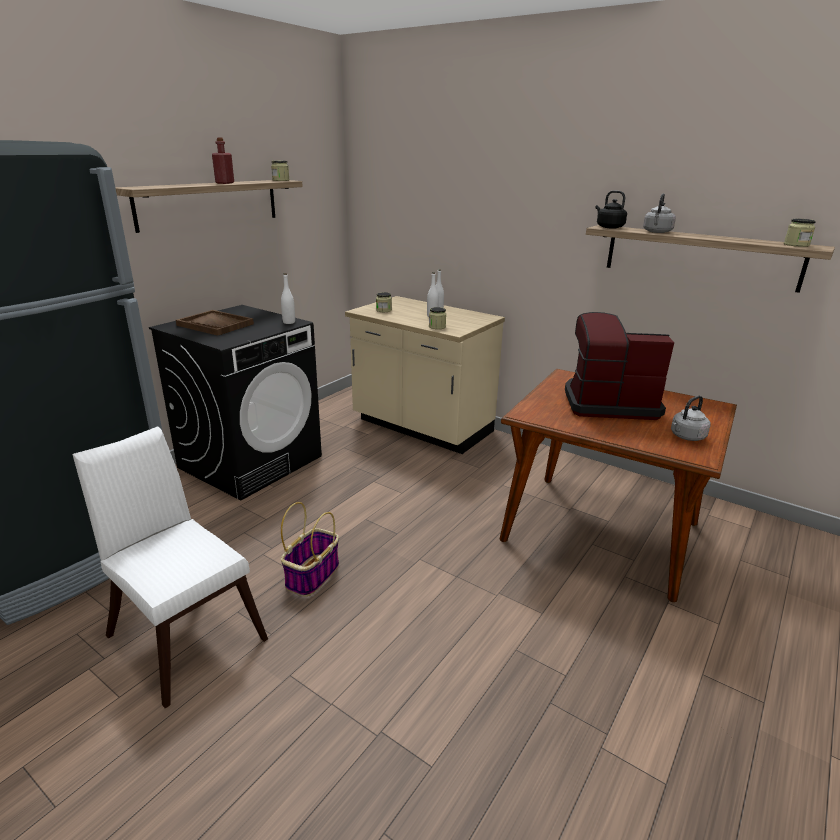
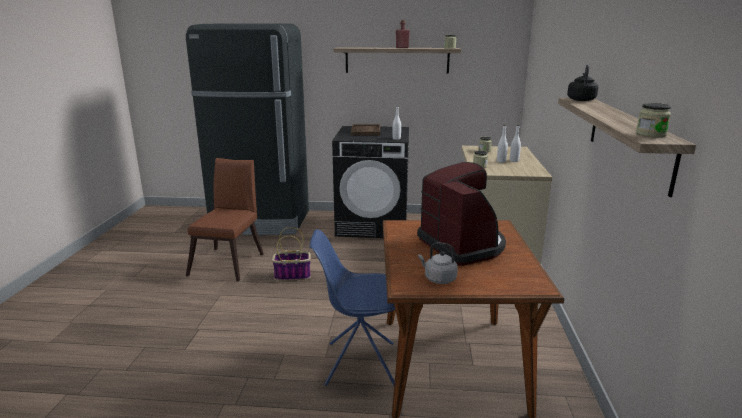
camera: 60 degrees right, 5 degrees down
white chair [72,426,268,708] -> brown chair [186,158,264,282]
grey kettle [643,193,676,233] -> none
none -> blue chair [310,229,395,386]

